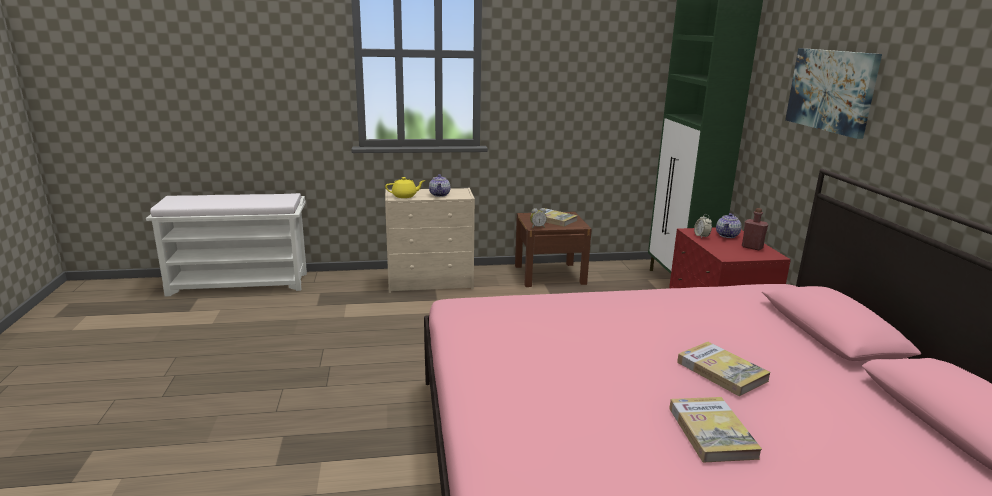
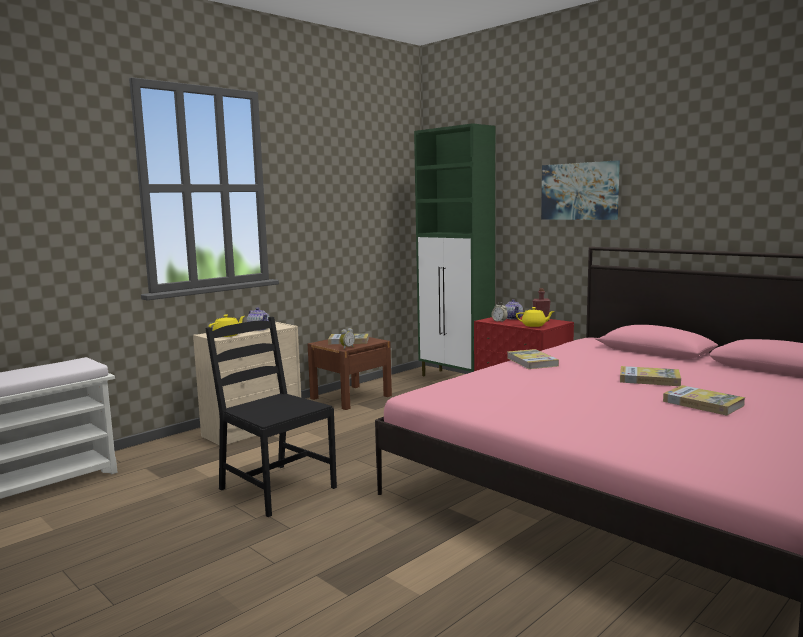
camera: 35 degrees left, 10 degrees down
none -> black chair [206,317,337,517]
none -> book [507,349,559,369]
none -> yellow teapot [516,307,555,327]

